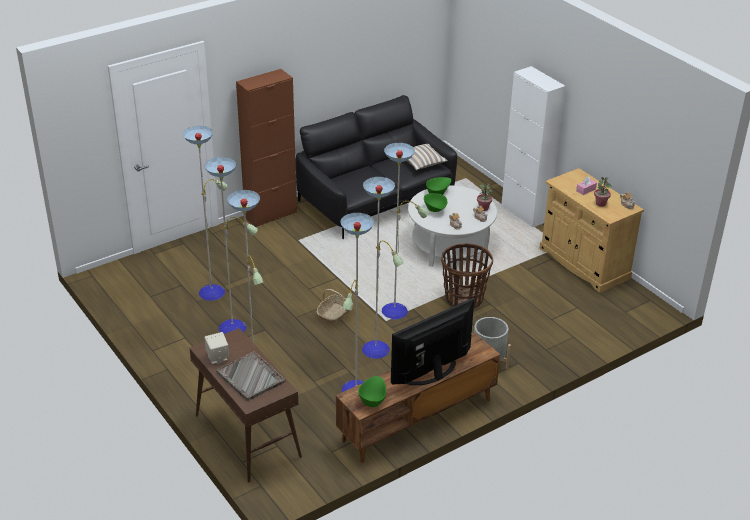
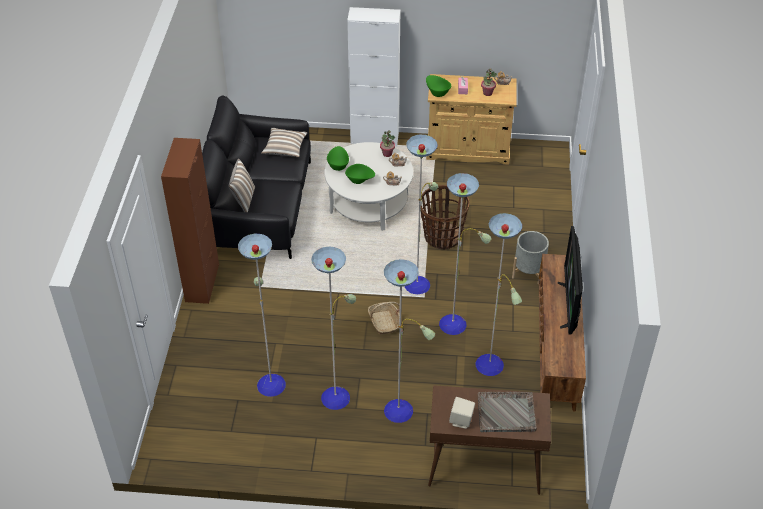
camera: 50 degrees left, 10 degrees up
green bowl [358,376,386,407] -> green bowl moved to [426,75,451,97]
none -> pillow [228,158,255,212]

